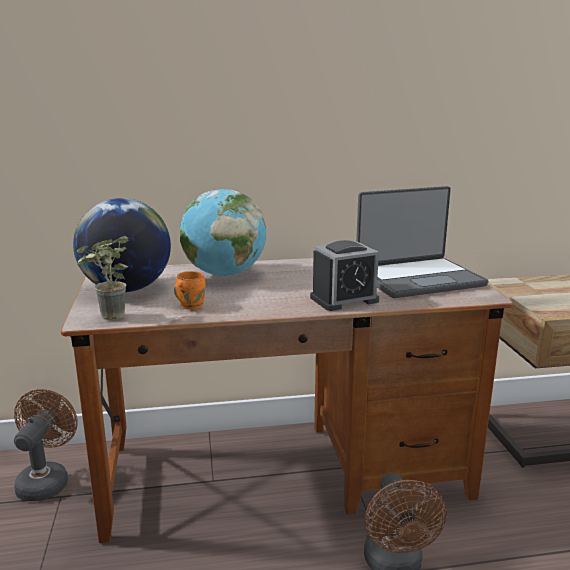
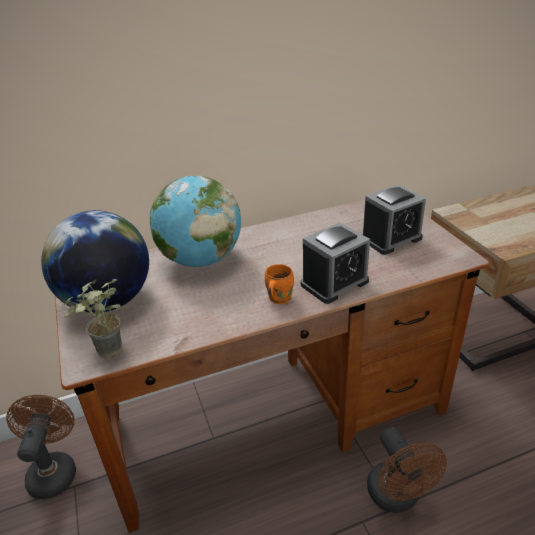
camera: 10 degrees left, 15 degrees up
orange mug [174,271,206,310] -> orange mug moved to [265,264,294,304]
laptop [356,186,488,298] -> alarm clock [362,185,426,255]

